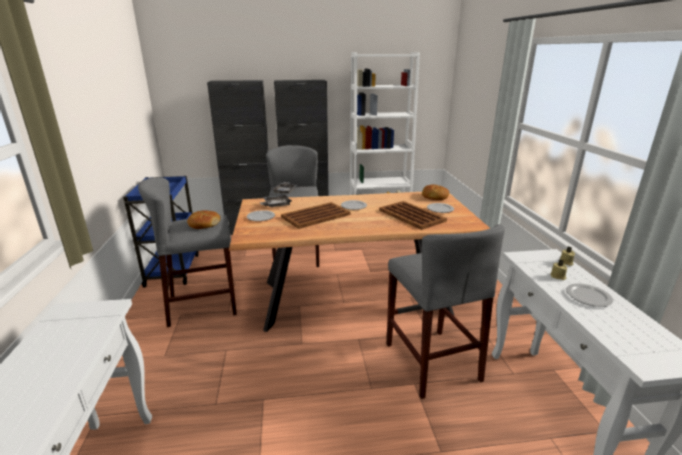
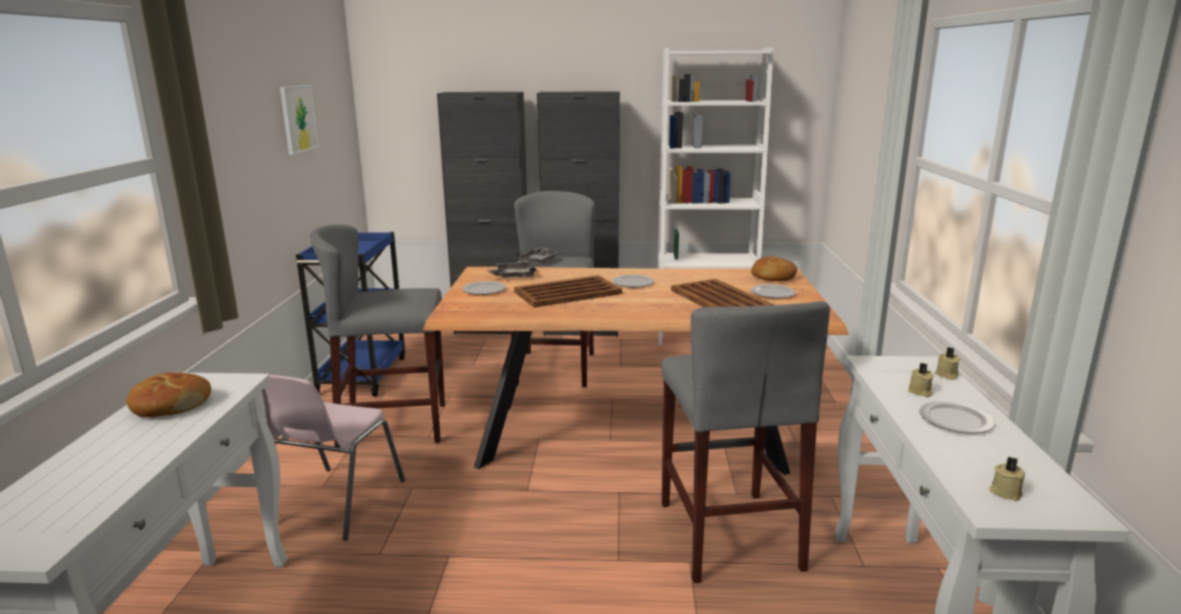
camera: 10 degrees right, 5 degrees down
bread [187,211,220,229] -> bread moved to [127,373,211,417]
none -> pink chair [262,375,405,541]
none -> picture [280,85,319,155]
none -> beige candle [989,457,1025,501]

